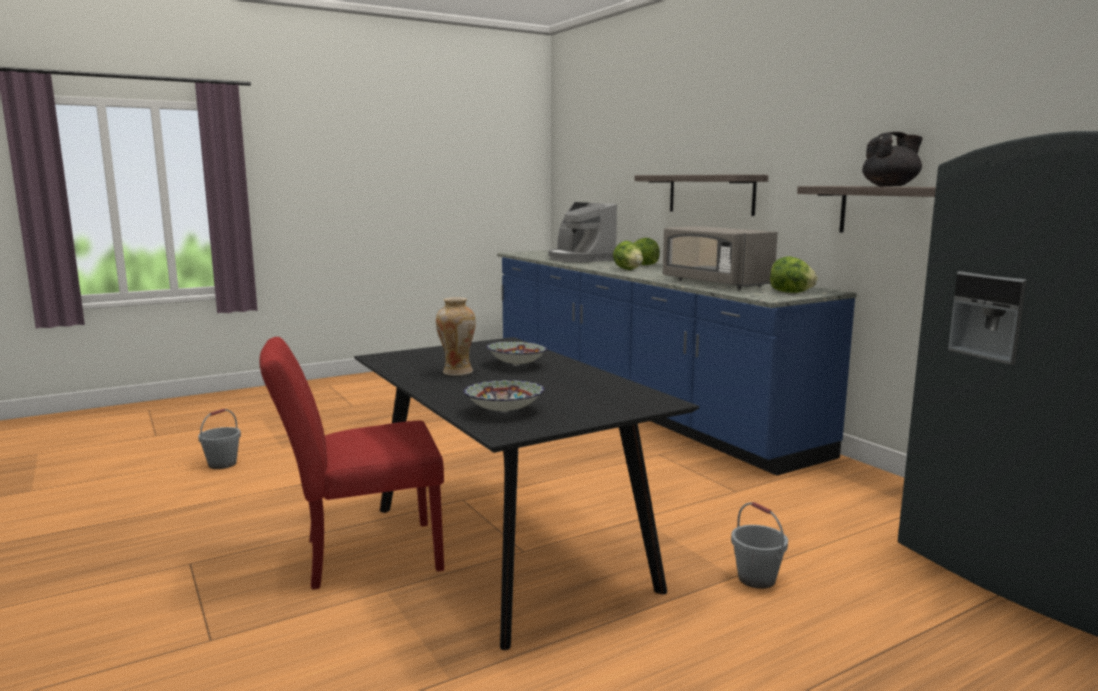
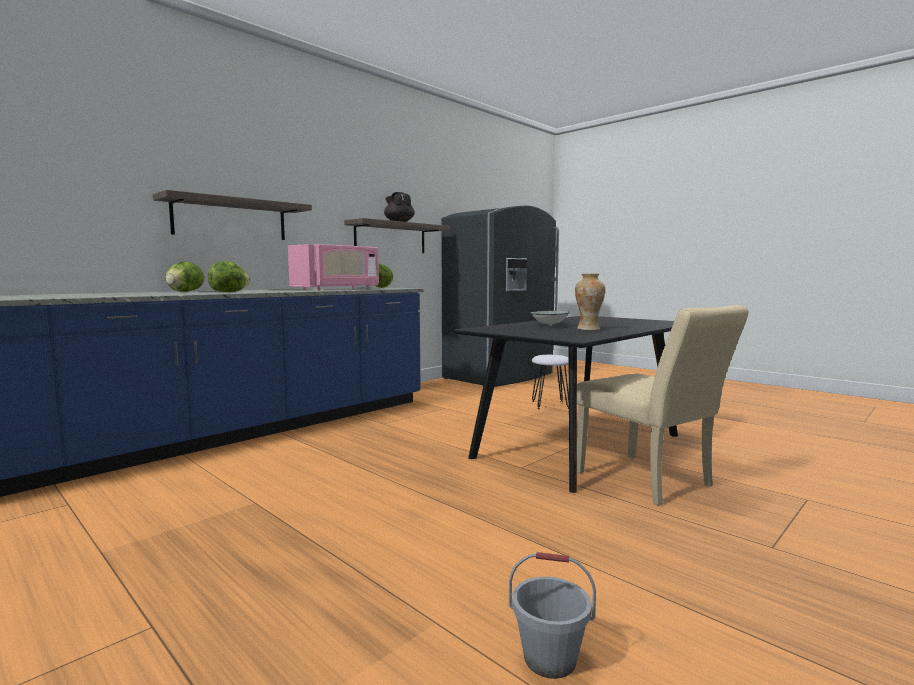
camera: 105 degrees left, 5 degrees down
red chair [259,337,444,590] -> beige chair [577,305,749,506]
bowl [463,380,545,413] -> none
coffee machine [548,202,617,262] -> none
grey microwave [663,226,778,289] -> pink microwave [288,244,379,290]
grey bucket [731,502,788,589] -> white stool [531,355,569,409]

